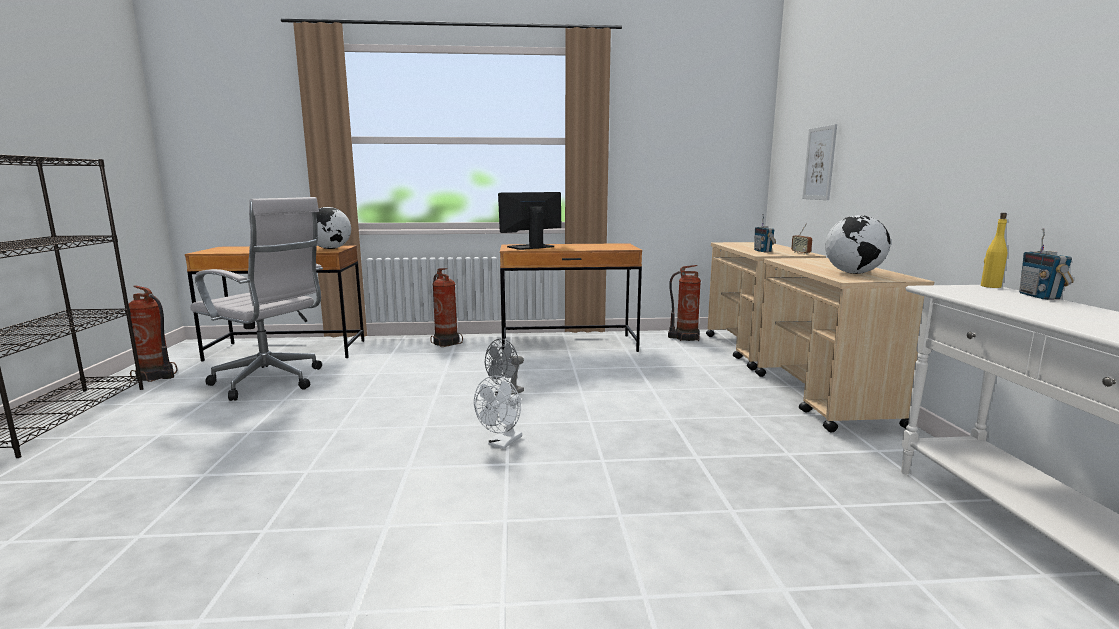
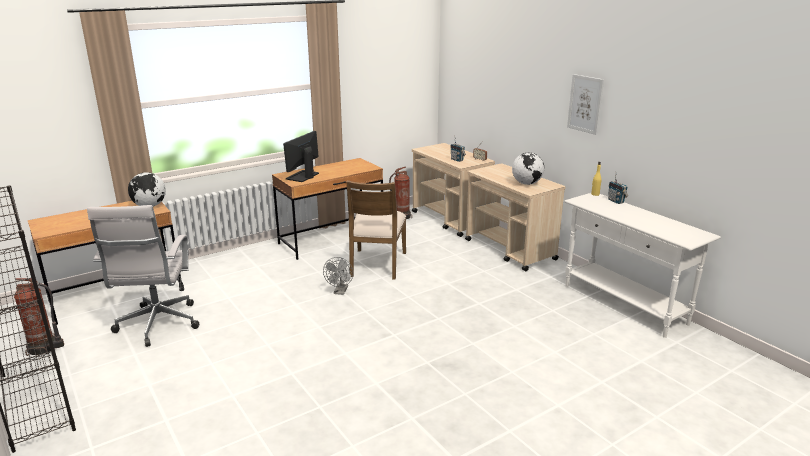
camera: 30 degrees left, 10 degrees up
white office chair [190,197,323,401] -> white office chair turned 90 degrees clockwise [87,205,199,347]
fire extinguisher [430,268,463,347] -> none
white fan [474,376,522,449] -> none
picture [802,124,837,200] -> picture moved to [567,74,604,135]
none -> brown chair [347,180,406,280]

